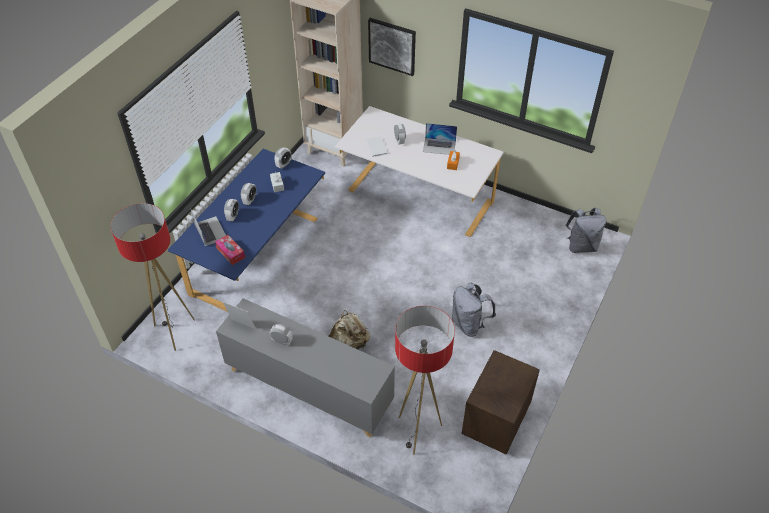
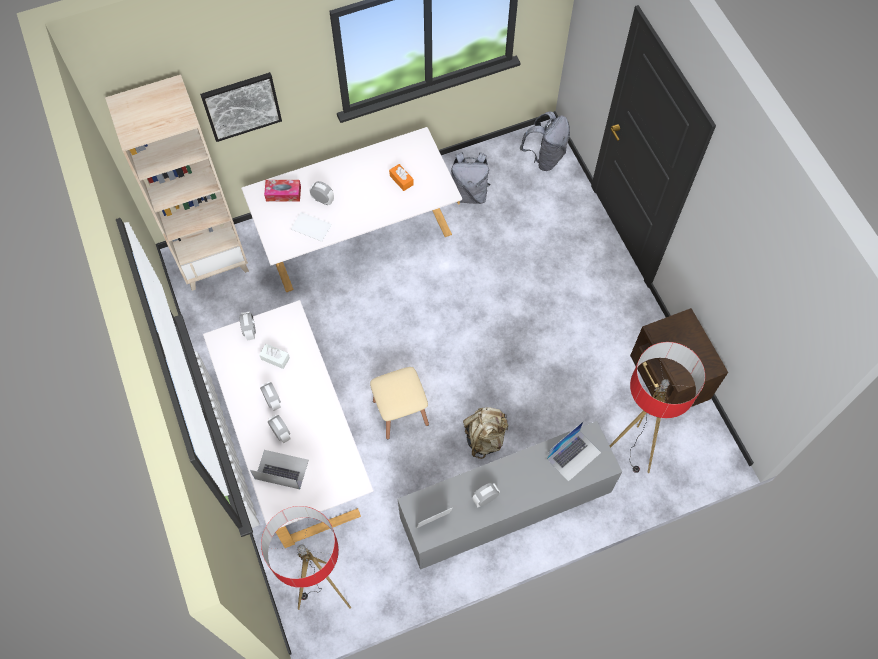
camera: 50 degrees left, 15 degrees up
blue desk [168,149,325,311] -> white desk [203,300,374,548]
tissue box [215,235,245,265] -> tissue box moved to [264,180,301,201]
laptop [423,123,457,155] -> laptop moved to [547,421,601,482]
grey backpack [452,283,496,337] -> grey backpack moved to [451,152,491,204]
none -> beige stool [370,367,429,440]

